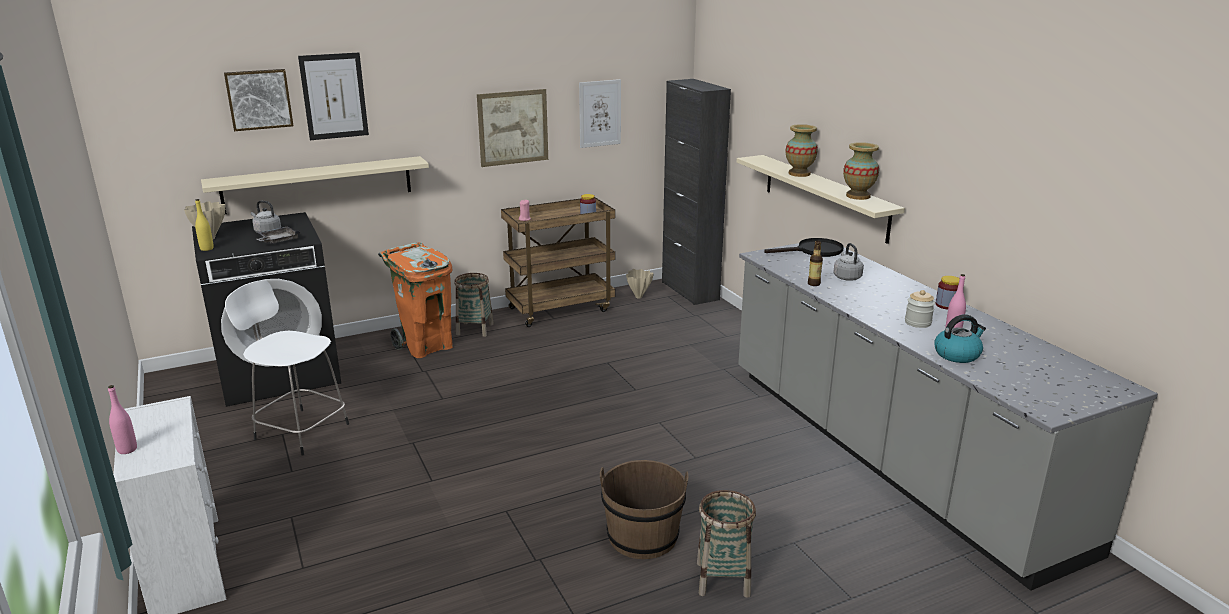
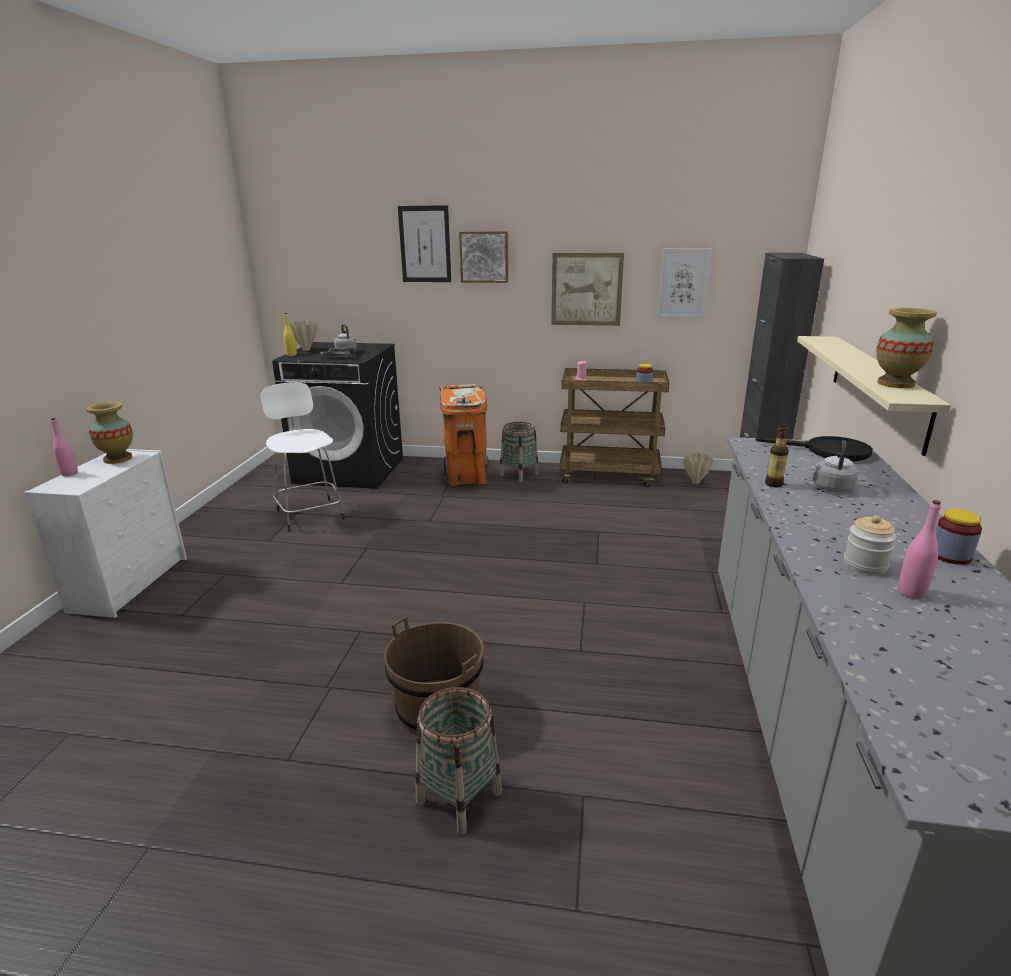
camera: 35 degrees right, 0 degrees up
beige shelf [201,156,429,214] -> none
picture [224,69,294,131] -> picture moved to [459,231,508,283]
vase [786,124,818,177] -> vase moved to [86,402,133,464]
kettle [934,314,986,363] -> none

